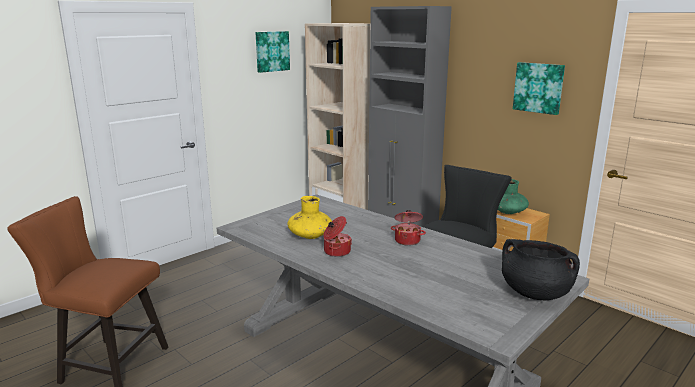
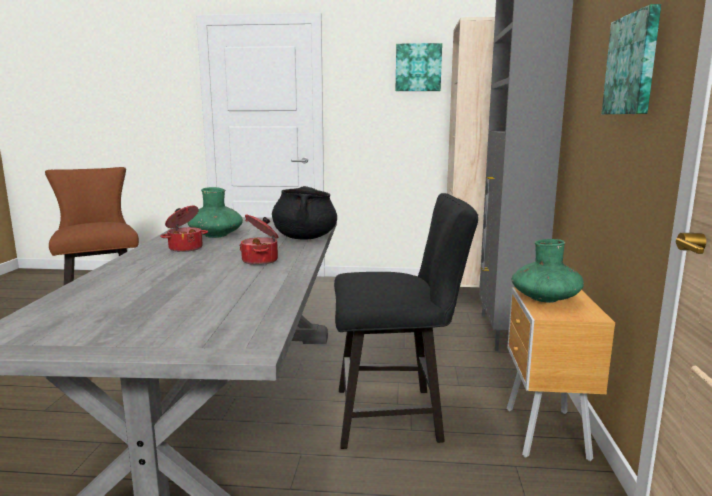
camera: 50 degrees right, 5 degrees down
yellow vase [287,196,332,239] -> green vase [188,187,243,238]
black cooking pot [502,239,580,300] -> black cooking pot moved to [272,186,337,240]

